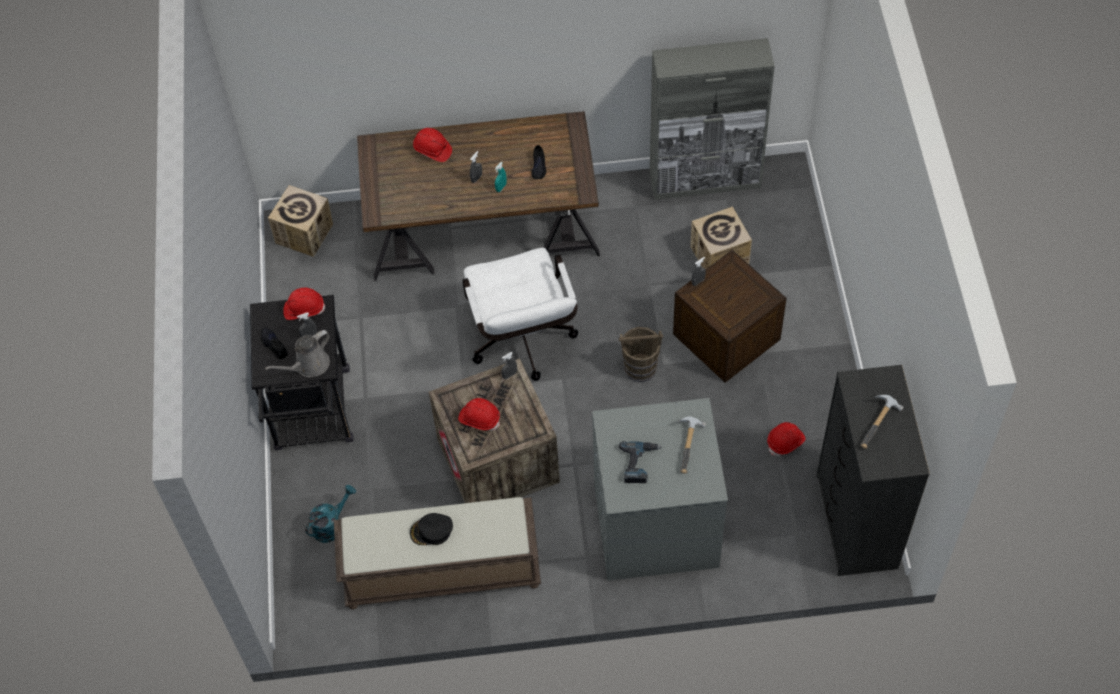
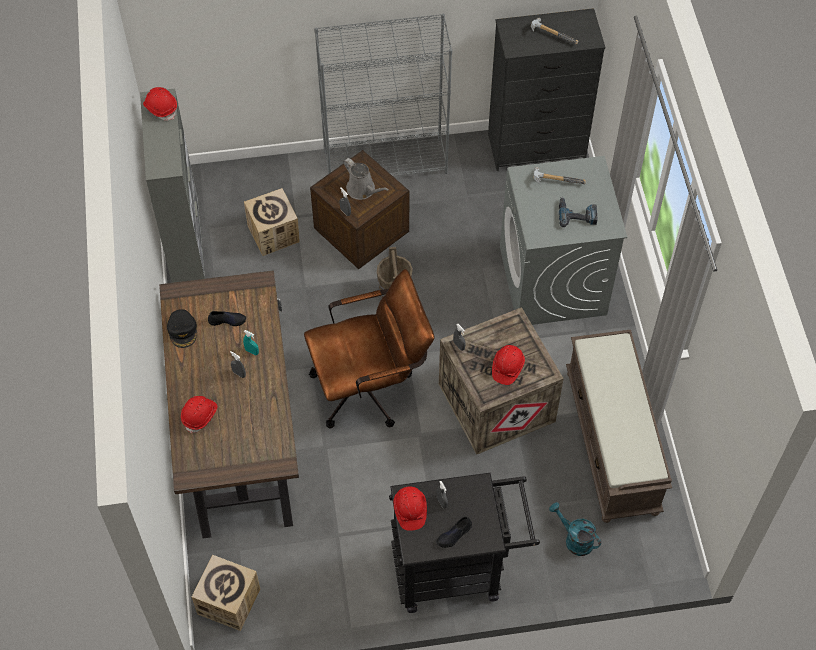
camera: 95 degrees left, 0 degrees up
grey watering can [265,330,330,377] -> grey watering can moved to [343,158,389,200]
black cap [410,513,453,545] -> black cap moved to [167,309,197,348]
white office chair [462,248,578,381] -> brown office chair [304,269,435,429]
red hard hat [767,422,806,456] -> red hard hat moved to [143,87,177,121]
none -> grey bookcase [314,14,452,176]

